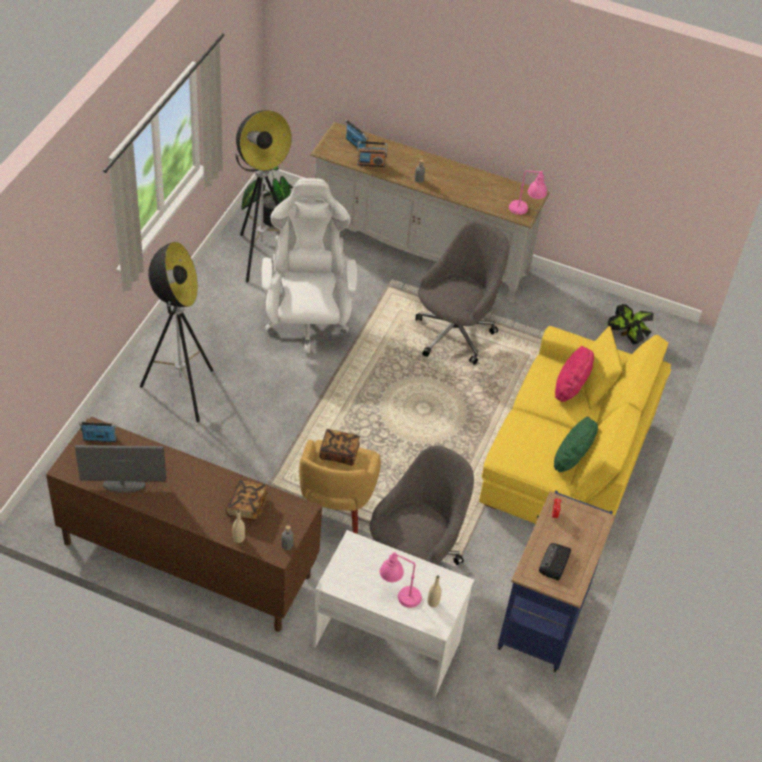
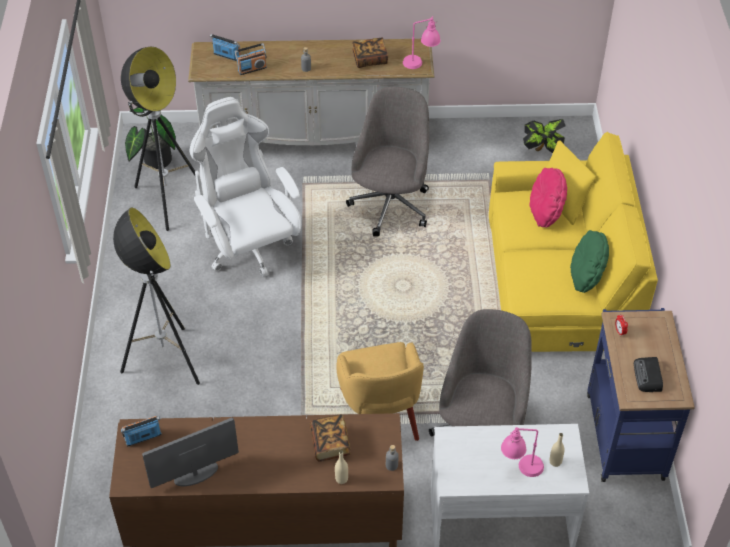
camera: 20 degrees left, 0 degrees up
book [319,429,360,466] -> book moved to [352,38,388,68]

